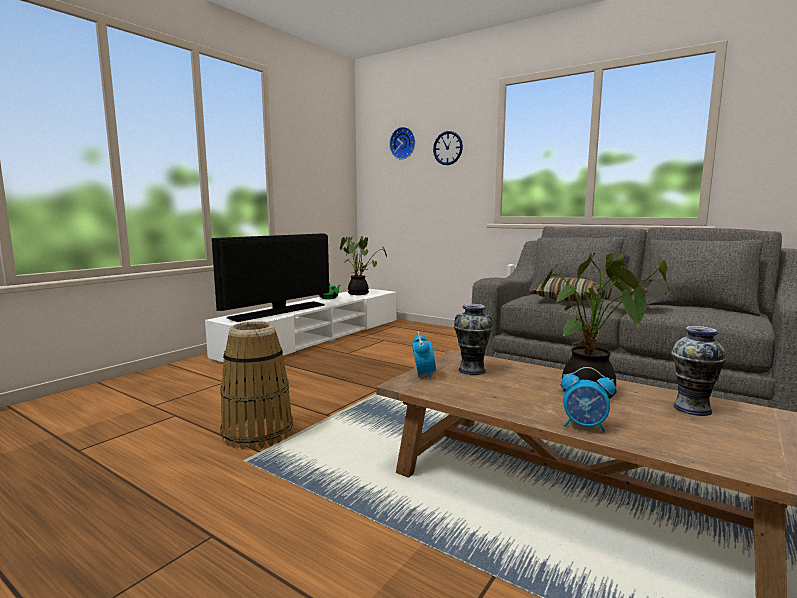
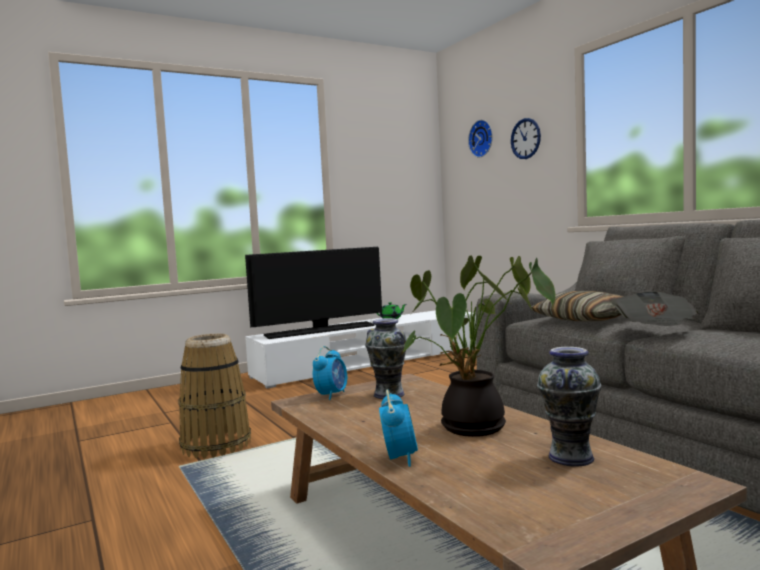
camera: 25 degrees right, 5 degrees down
potted plant [340,236,387,295] -> none
alarm clock [561,367,615,432] -> alarm clock turned 135 degrees counterclockwise [379,389,418,467]

